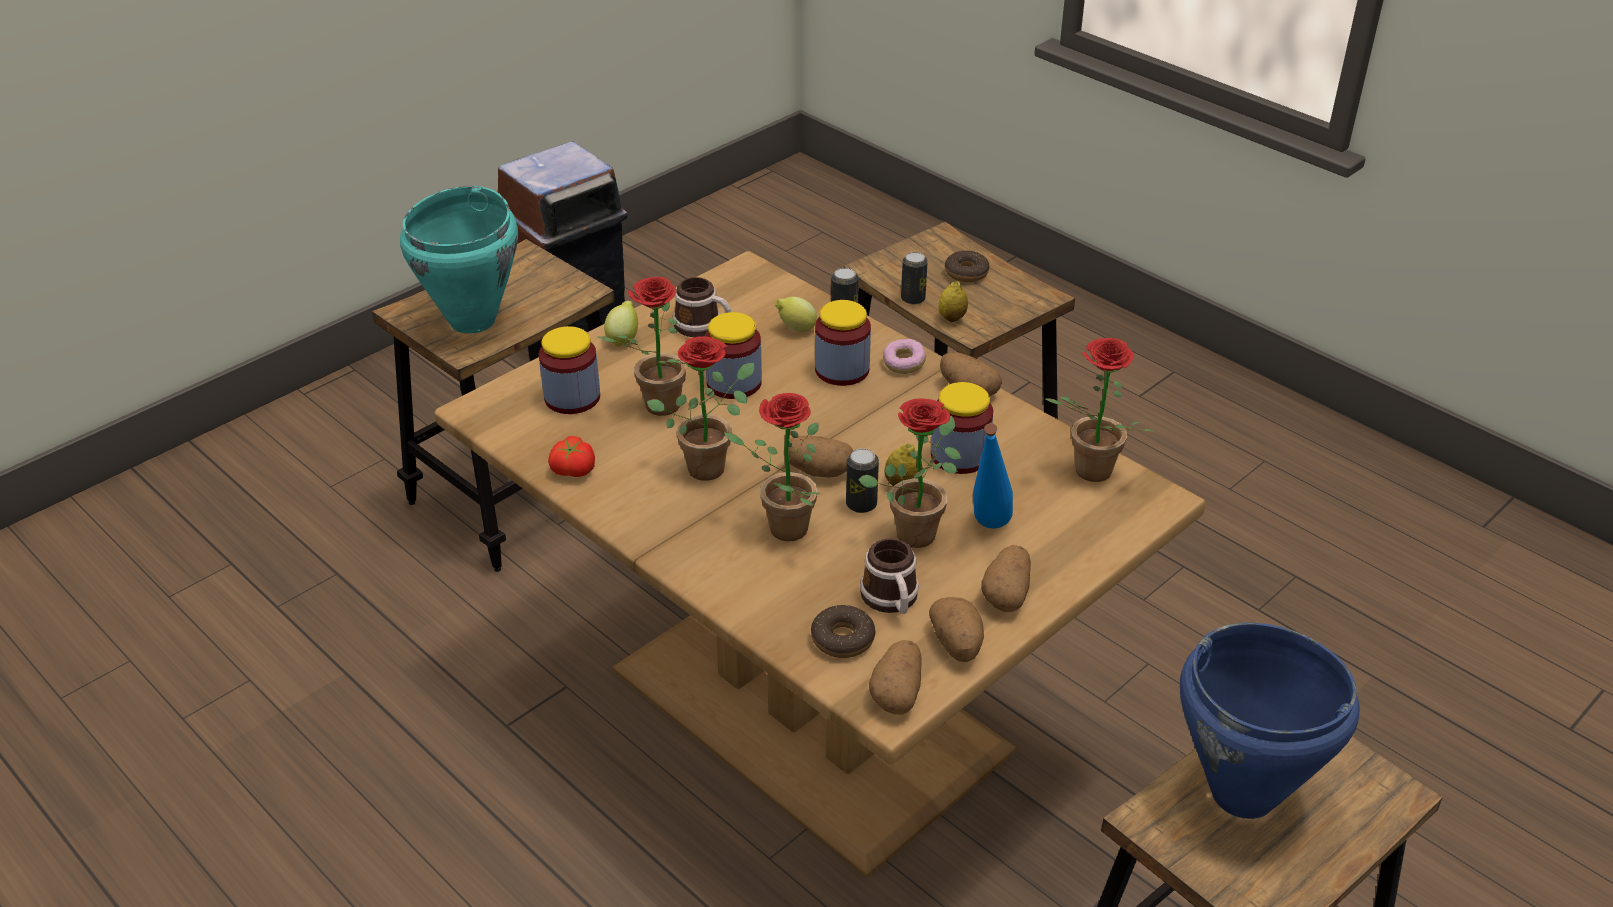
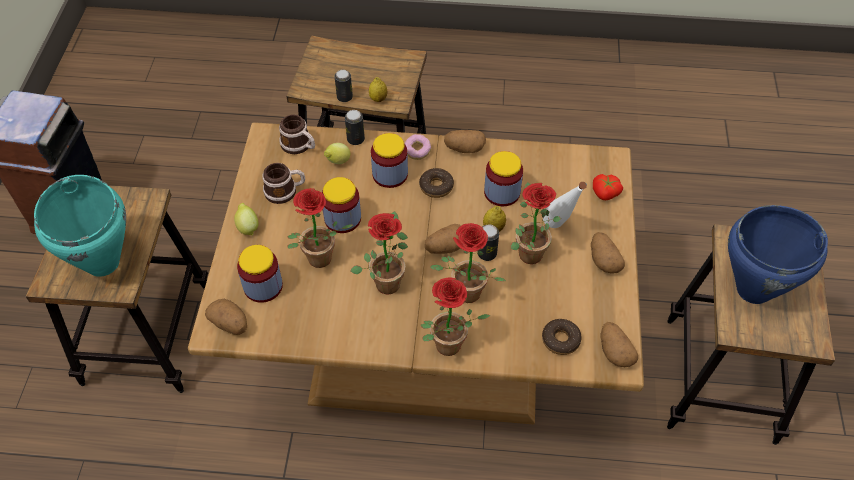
camera: 40 degrees left, 15 degrees up
tomato [548,436,595,477] -> tomato moved to [593,174,623,200]
mug [860,538,919,614] -> mug moved to [279,115,315,154]
potato [929,597,984,662] -> potato moved to [205,299,247,335]
donut [945,251,990,282] -> donut moved to [419,168,454,198]
blue bottle [973,423,1013,529] -> white bottle [542,182,587,228]
potted plant [1045,338,1155,482] -> potted plant moved to [421,278,491,356]

